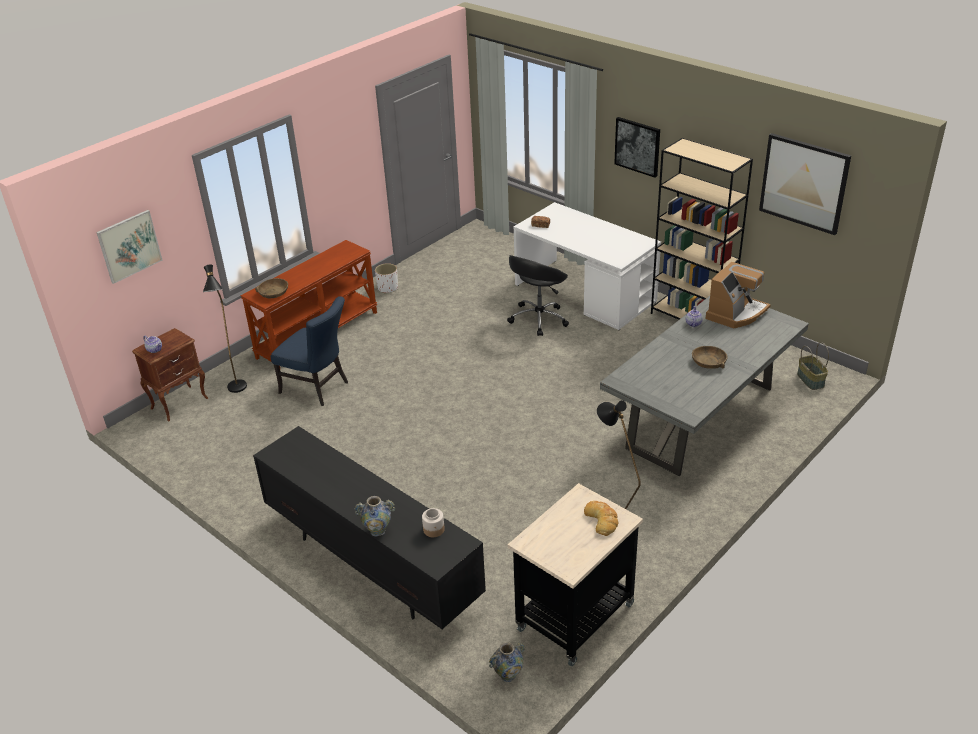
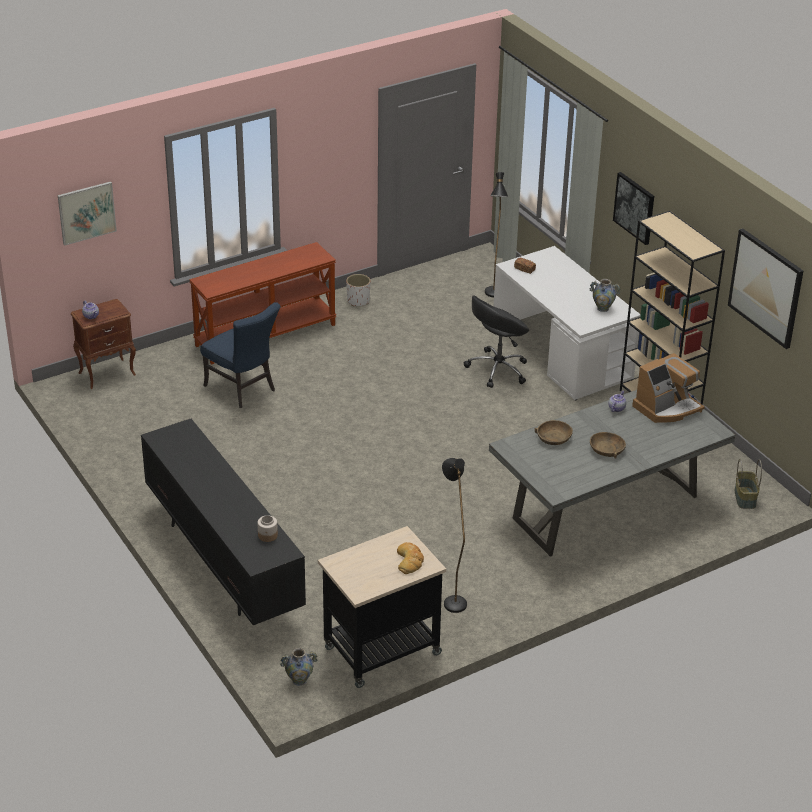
camera: 15 degrees right, 0 degrees up
black floor lamp [203,265,247,393] -> black floor lamp moved to [485,172,508,297]
brown bowl [255,278,288,298] -> brown bowl moved to [535,420,573,445]
vase [355,496,395,537] -> vase moved to [590,279,621,312]

